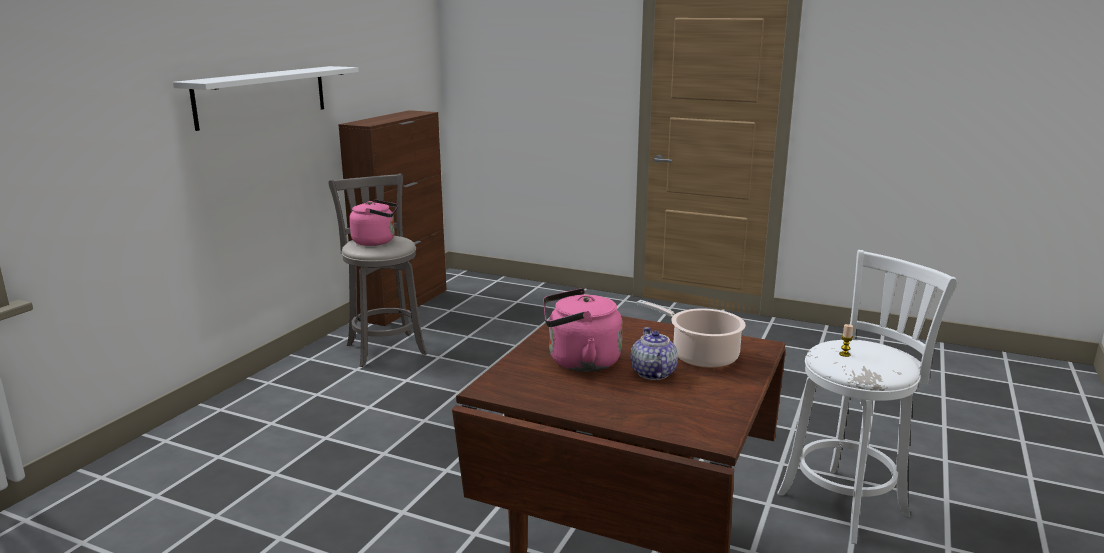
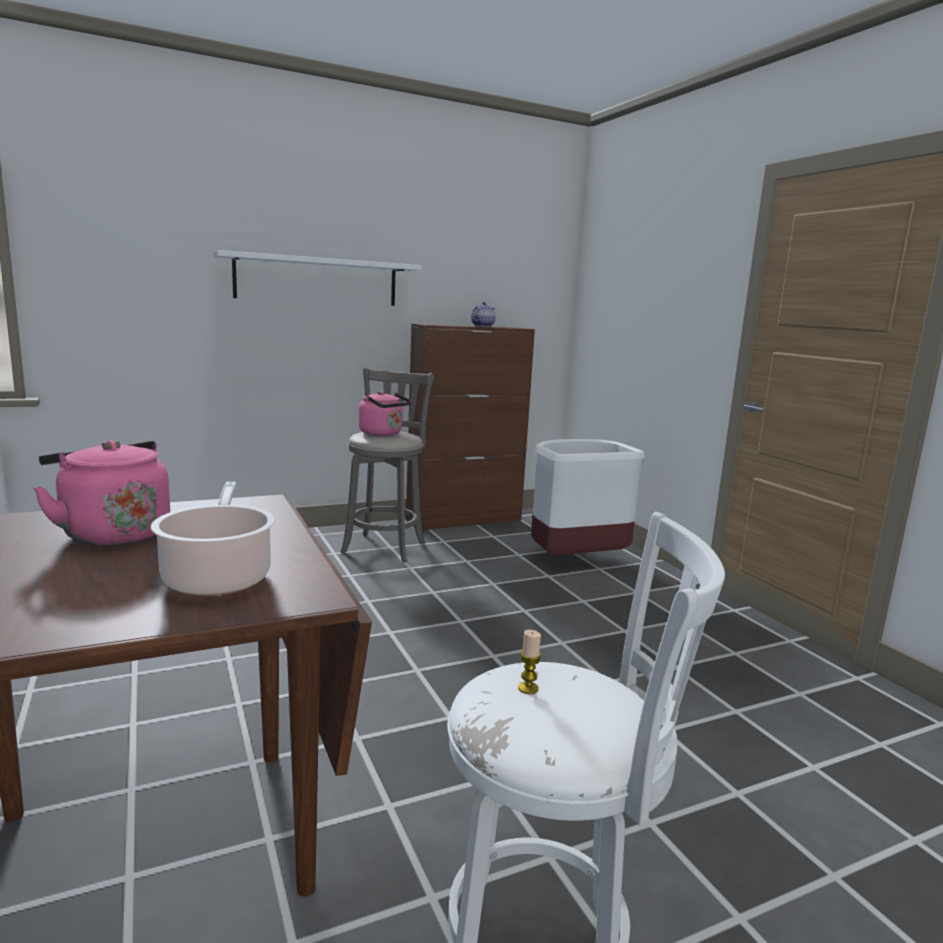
camera: 40 degrees right, 5 degrees down
teapot [630,327,678,380] -> teapot moved to [471,302,496,327]
none -> white trash can [531,439,645,555]

